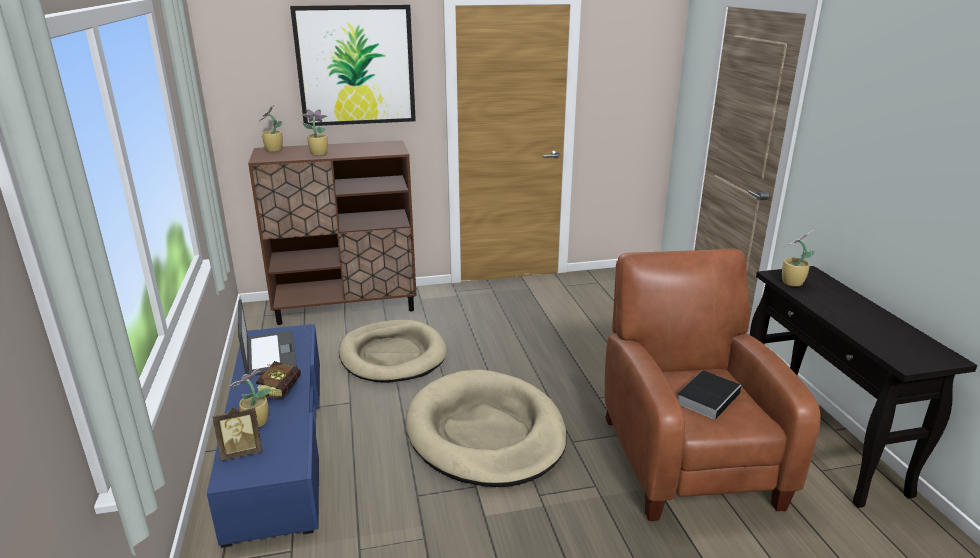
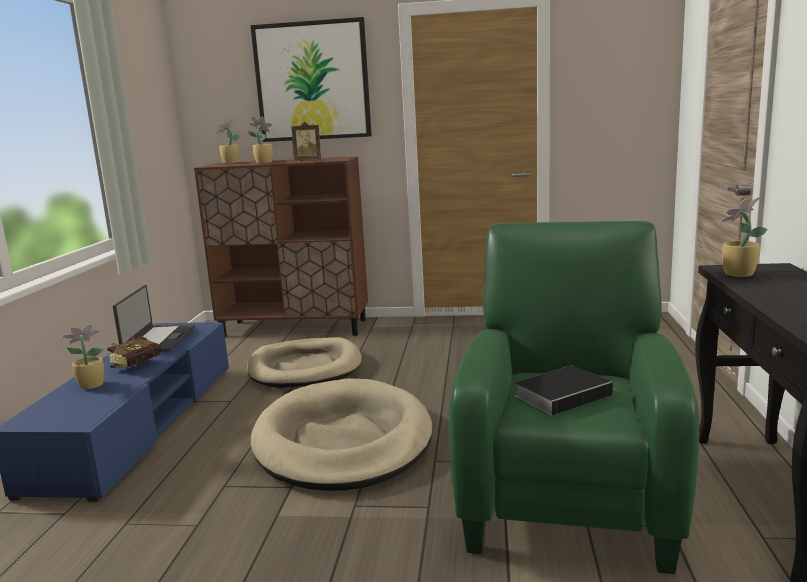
camera: 20 degrees right, 10 degrees down
picture frame [212,407,262,461] -> picture frame moved to [292,122,321,161]
brown armchair [605,248,821,521] -> green armchair [449,221,699,574]

